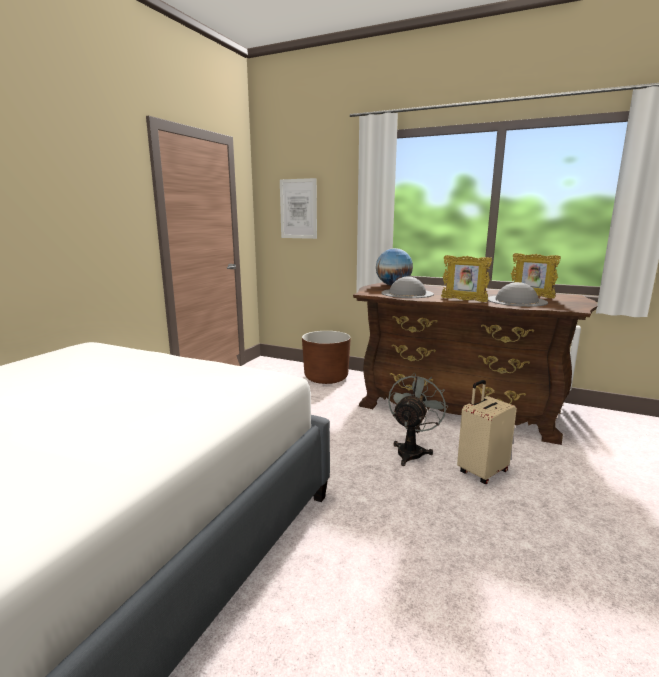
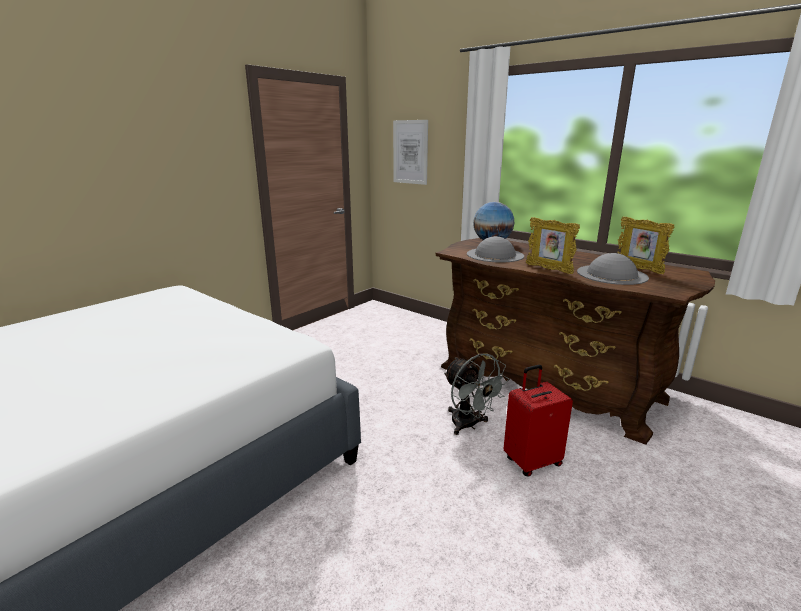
camera: 15 degrees right, 5 degrees up
brown planter [302,331,351,384] -> none
grey fan [388,373,448,466] -> grey fan turned 105 degrees clockwise [444,354,509,435]
beige suitcase [457,380,517,484] -> red suitcase [504,365,573,477]

